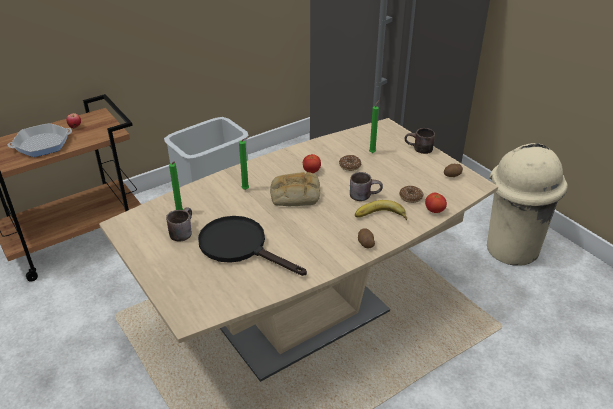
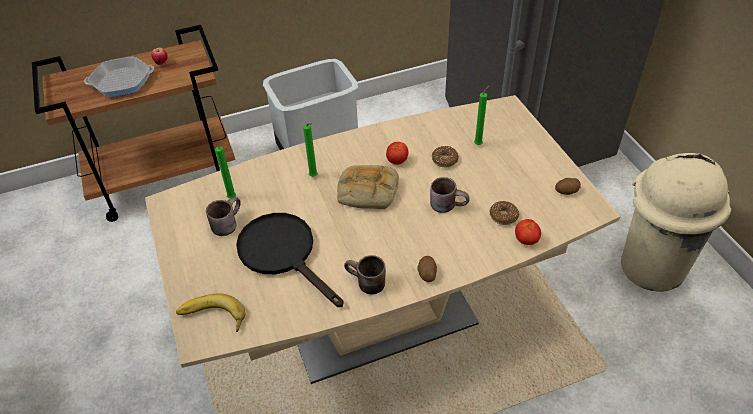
camera: 15 degrees right, 10 degrees up
banana [355,200,407,221] -> banana moved to [176,294,246,332]
brown mug [405,128,435,154] -> brown mug moved to [344,255,386,294]

